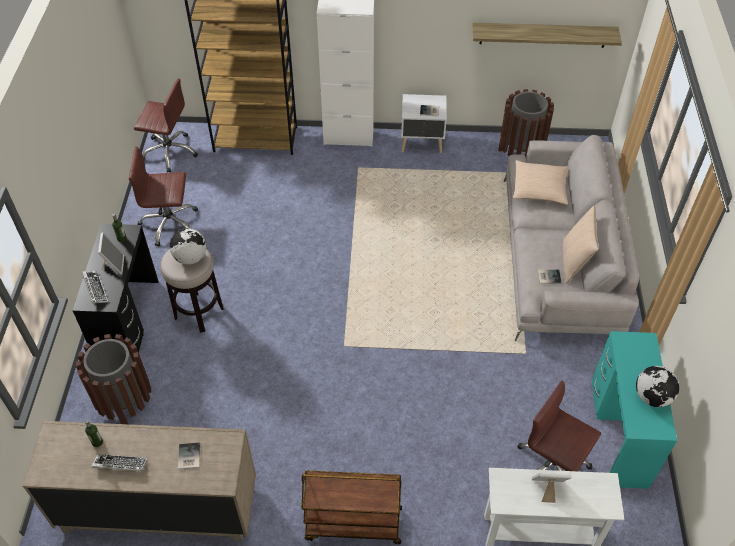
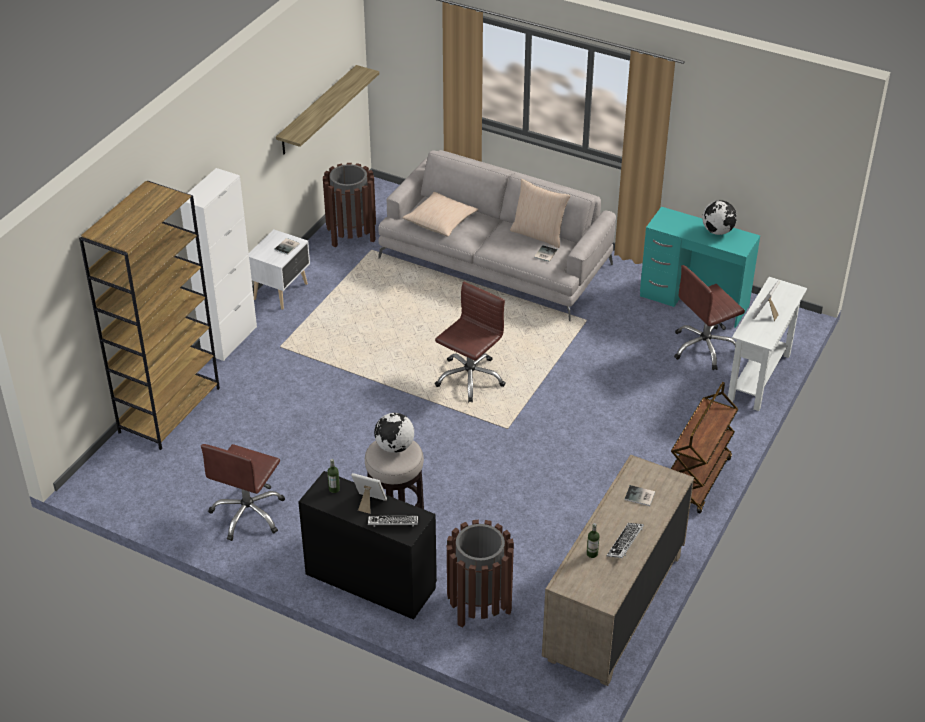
camera: 65 degrees left, 10 degrees down
brown office chair [134,78,198,173] -> brown office chair moved to [435,281,506,402]

